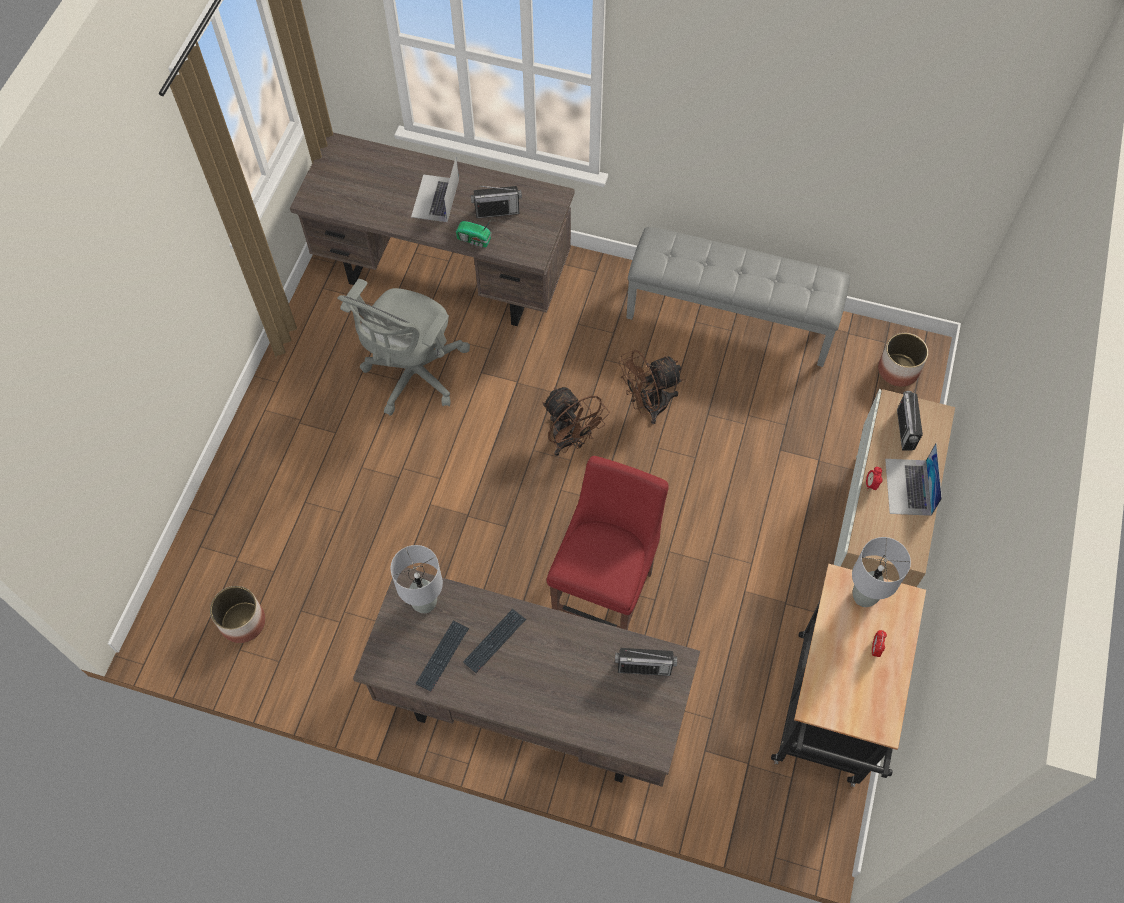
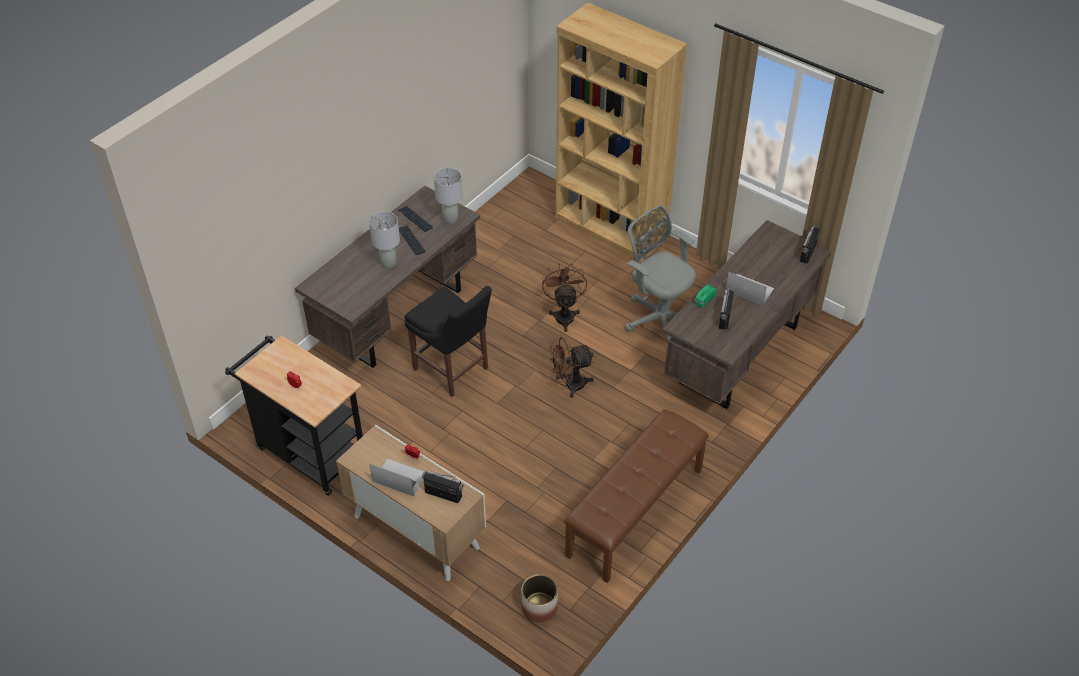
camera: 110 degrees right, 15 degrees down
planter [210,586,265,643] -> none
red chair [547,456,669,630] -> black chair [405,286,492,397]
radio [615,648,677,676] -> radio moved to [800,222,820,264]
brown fan [618,349,683,424] -> brown fan moved to [542,263,587,332]
grey bench [626,227,850,367] -> brown bench [564,410,709,583]
grey table lamp [852,537,911,607] -> grey table lamp moved to [369,211,400,268]
none -> brown bookcase [556,3,687,262]

